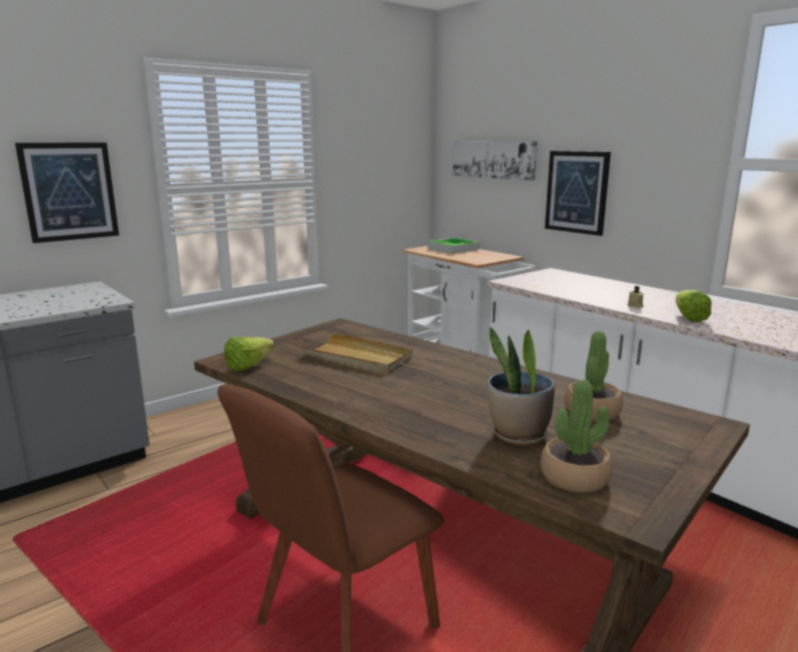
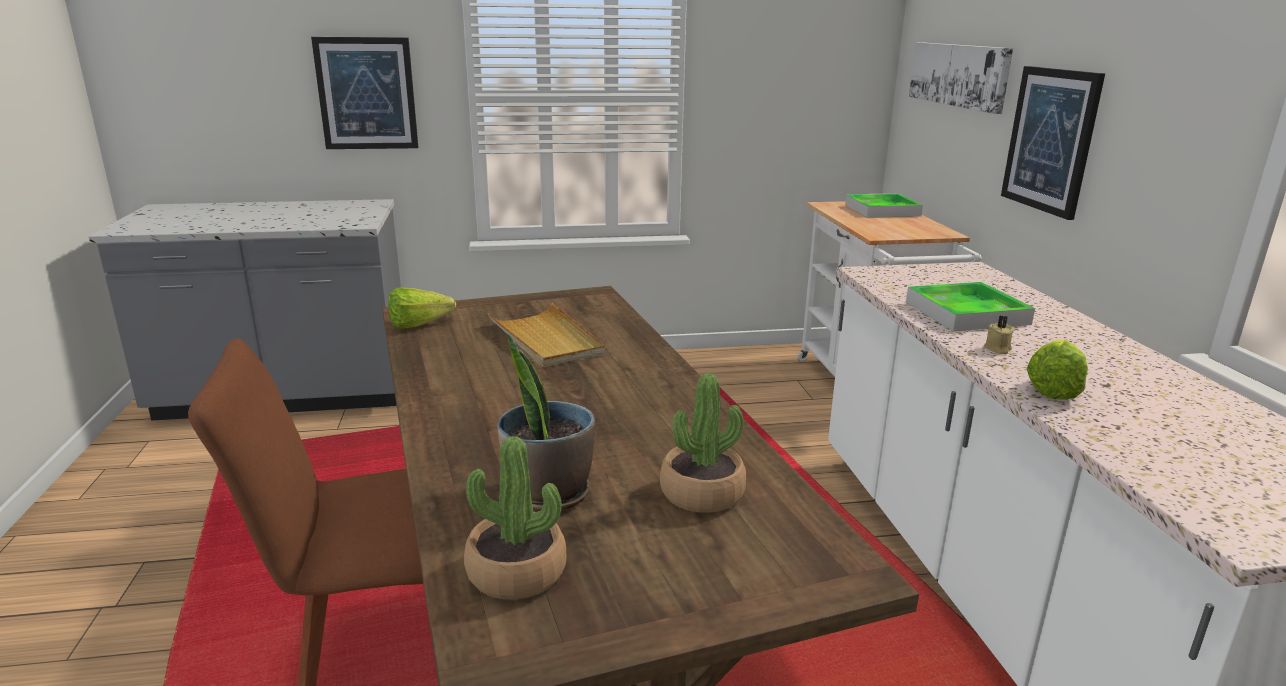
camera: 30 degrees right, 5 degrees up
none -> tray [906,282,1035,331]

